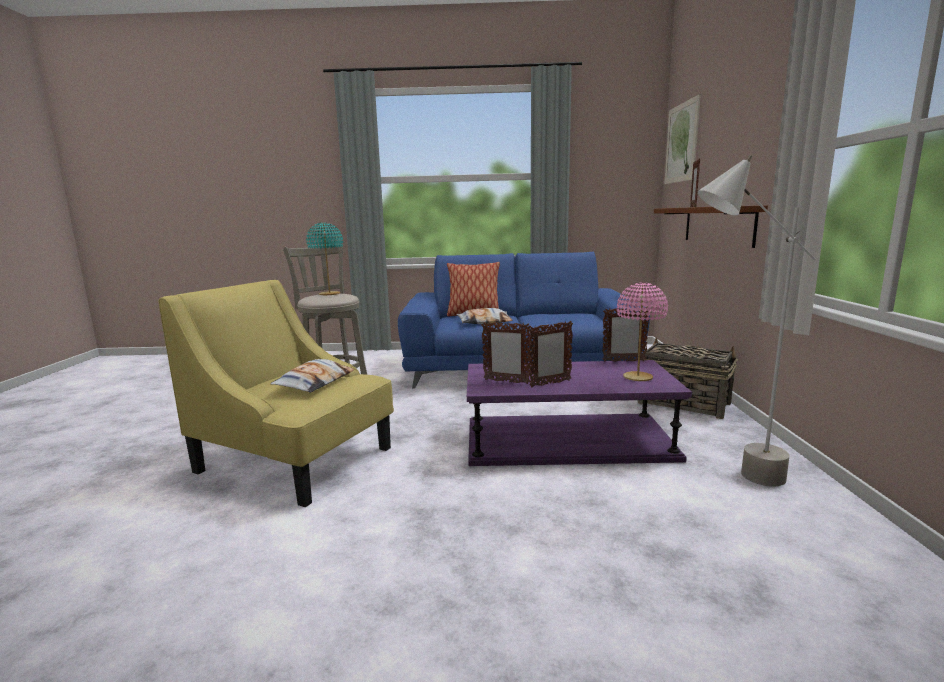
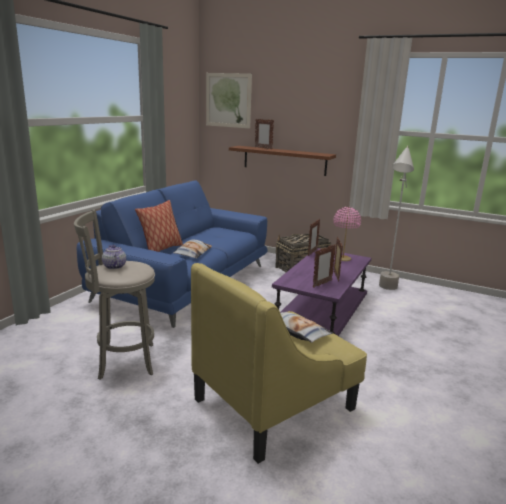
camera: 65 degrees left, 5 degrees up
turquoise table lamp [306,222,343,295] -> teapot [102,245,126,269]

